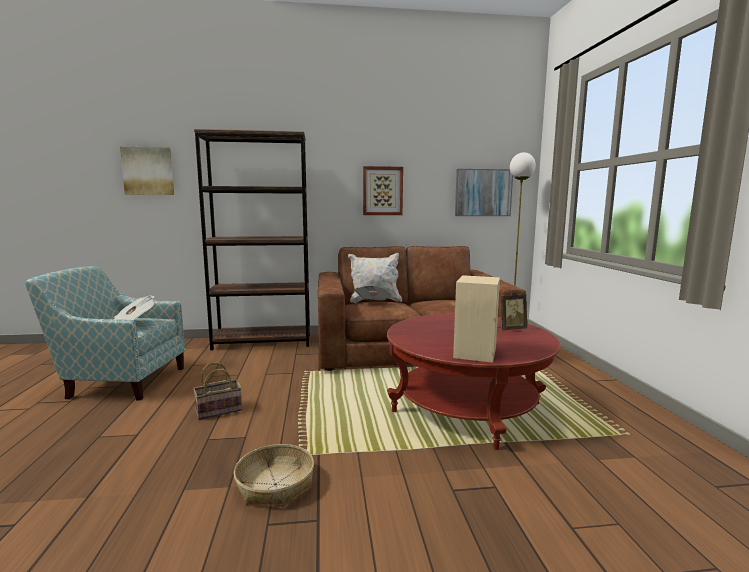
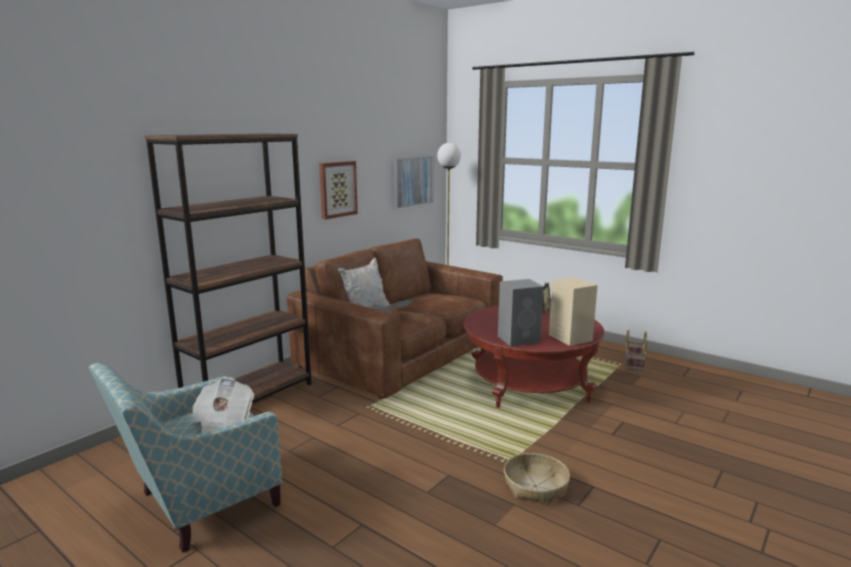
camera: 45 degrees left, 5 degrees up
picture [120,147,174,195] -> none
basket [193,362,242,420] -> basket moved to [624,330,647,371]
none -> grey speaker [498,279,544,347]

